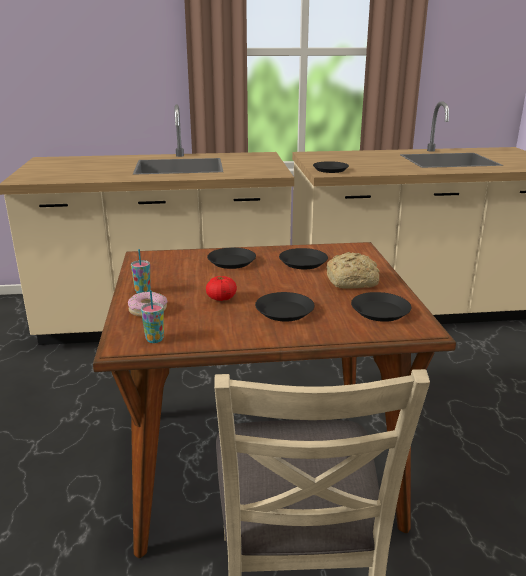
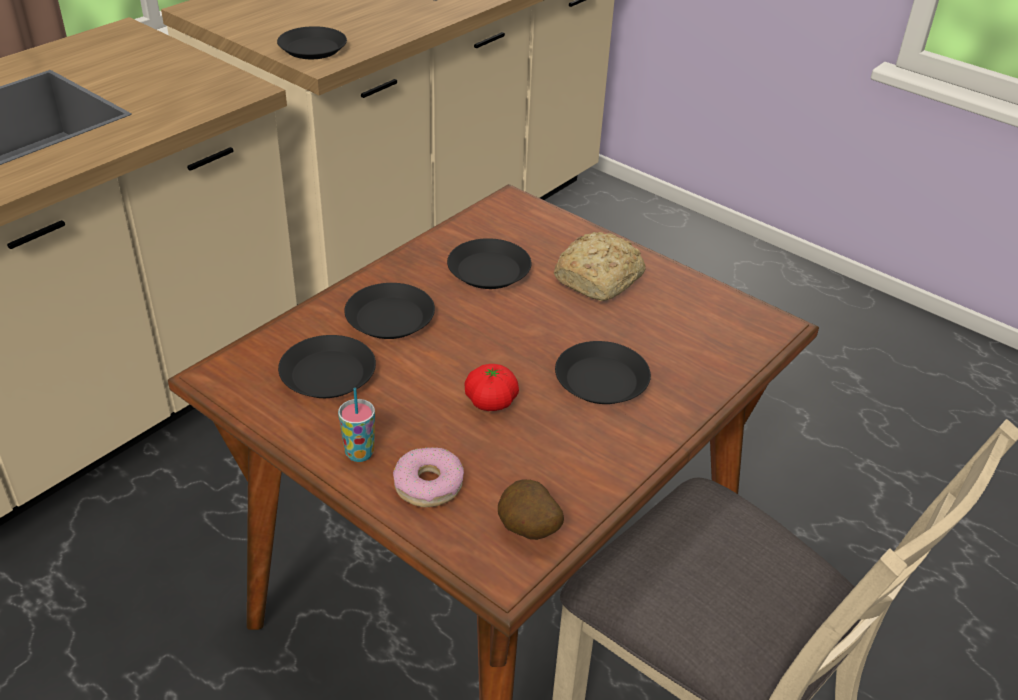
camera: 45 degrees left, 15 degrees up
cup [141,290,164,343] -> potato [498,479,564,540]
black plate [351,292,411,322] -> black plate moved to [278,335,376,398]

